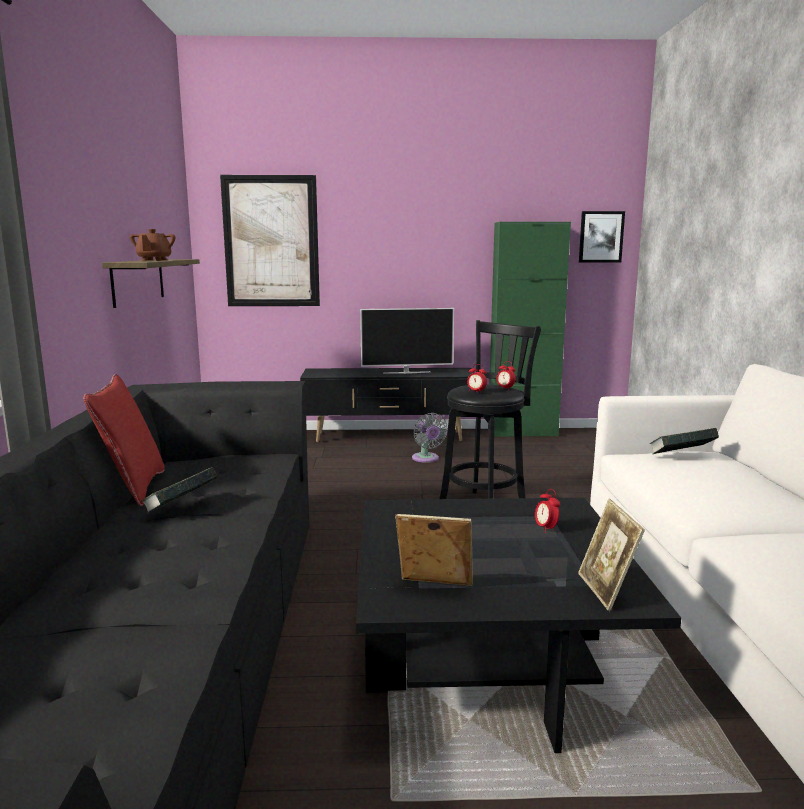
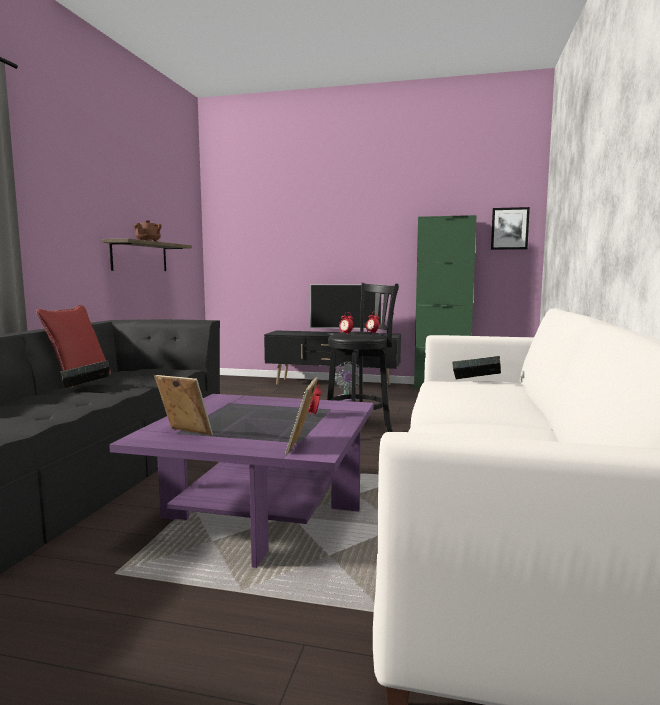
camera: 15 degrees right, 5 degrees down
picture [220,175,320,306] -> none
black coffee table [356,498,682,753] -> purple coffee table [109,394,374,568]

